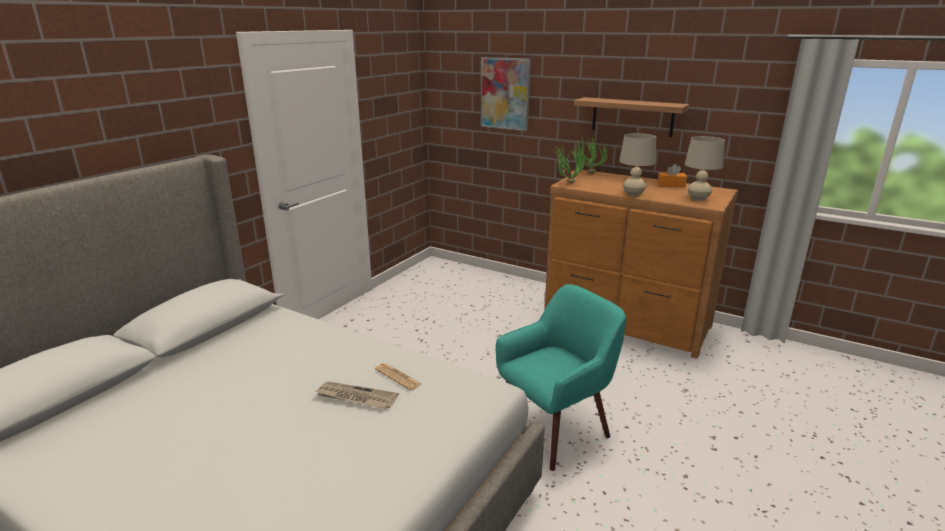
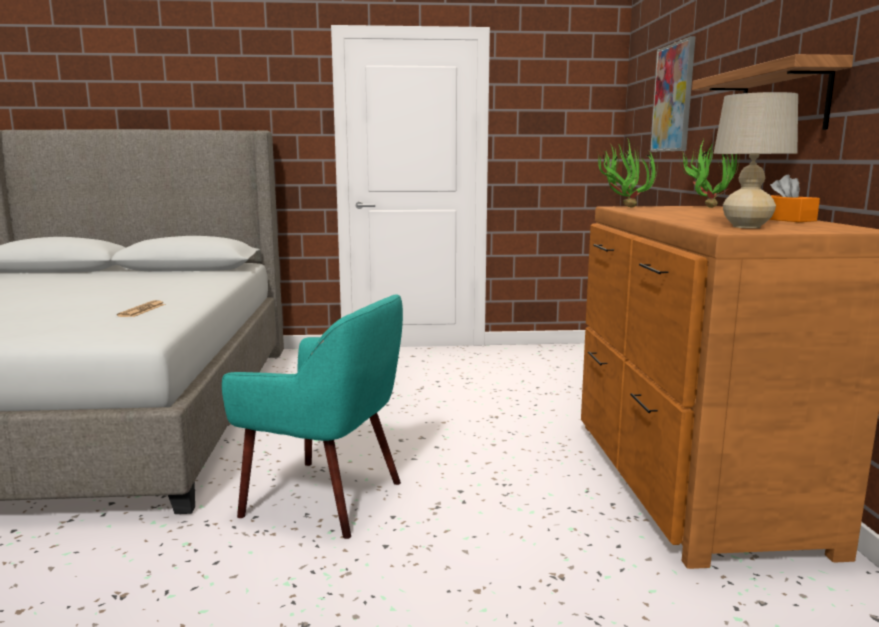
camera: 55 degrees right, 10 degrees down
newspaper [316,382,399,409] -> none
beige table lamp [619,133,656,196] -> none

